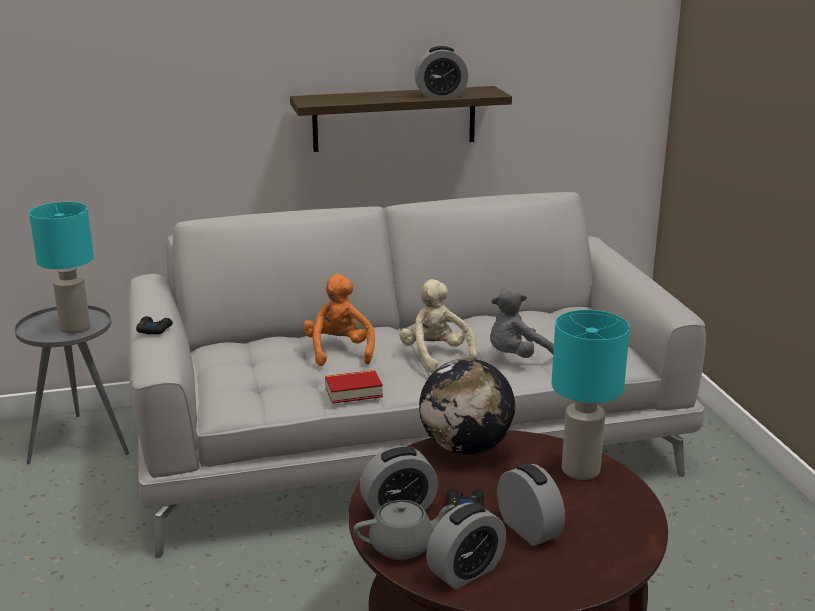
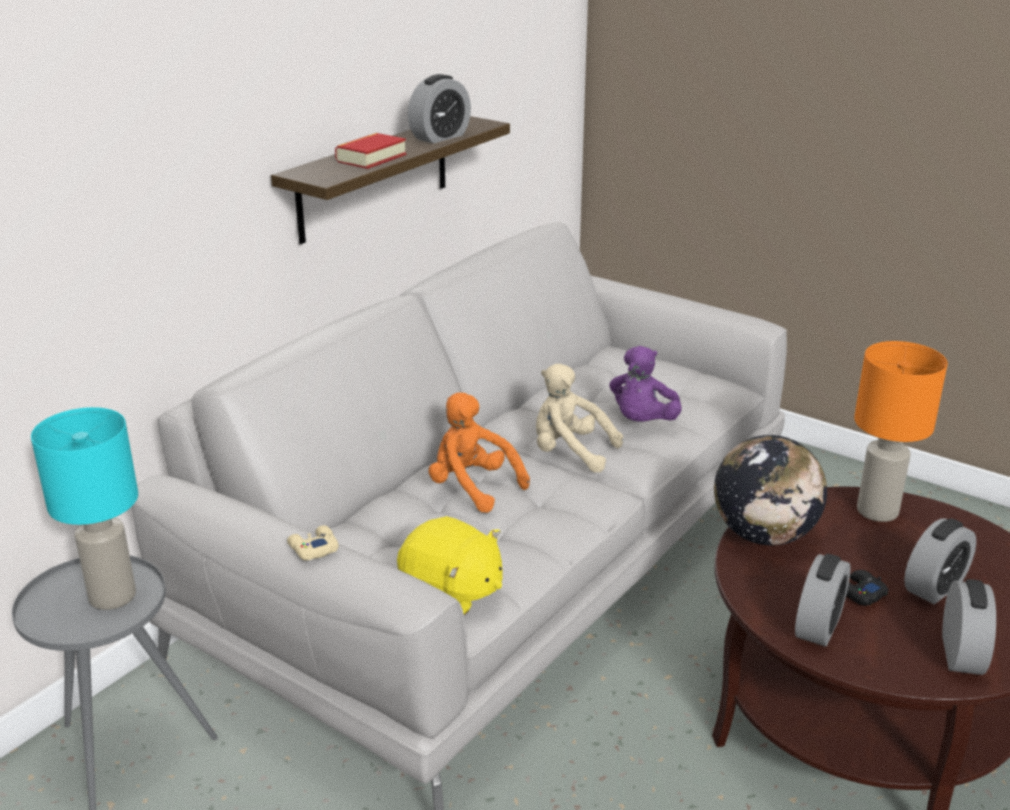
camera: 40 degrees left, 5 degrees up
black game controller [136,316,173,334] -> beige game controller [287,525,339,560]
book [325,370,383,404] -> book moved to [335,133,407,169]
grey teapot [354,500,455,560] -> none
grey plush toy [490,286,554,358] -> purple plush toy [609,346,682,422]
alarm clock [497,463,565,546] -> alarm clock turned 120 degrees clockwise [904,518,976,604]
turquoise table lamp [551,310,630,480] -> orange table lamp [854,341,948,522]
none -> yellow plush toy [397,516,503,616]

